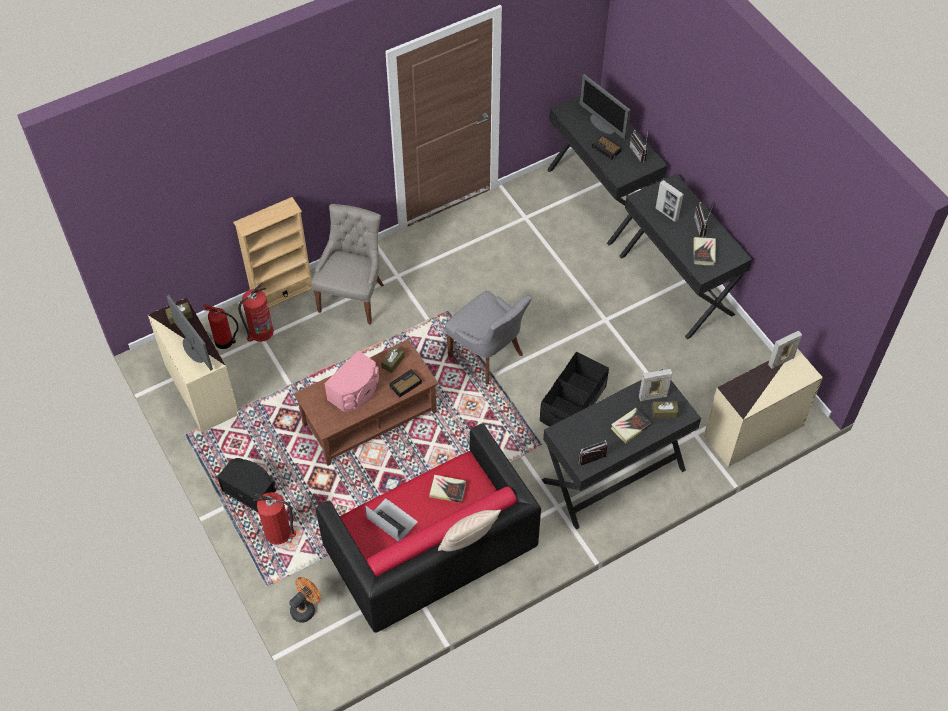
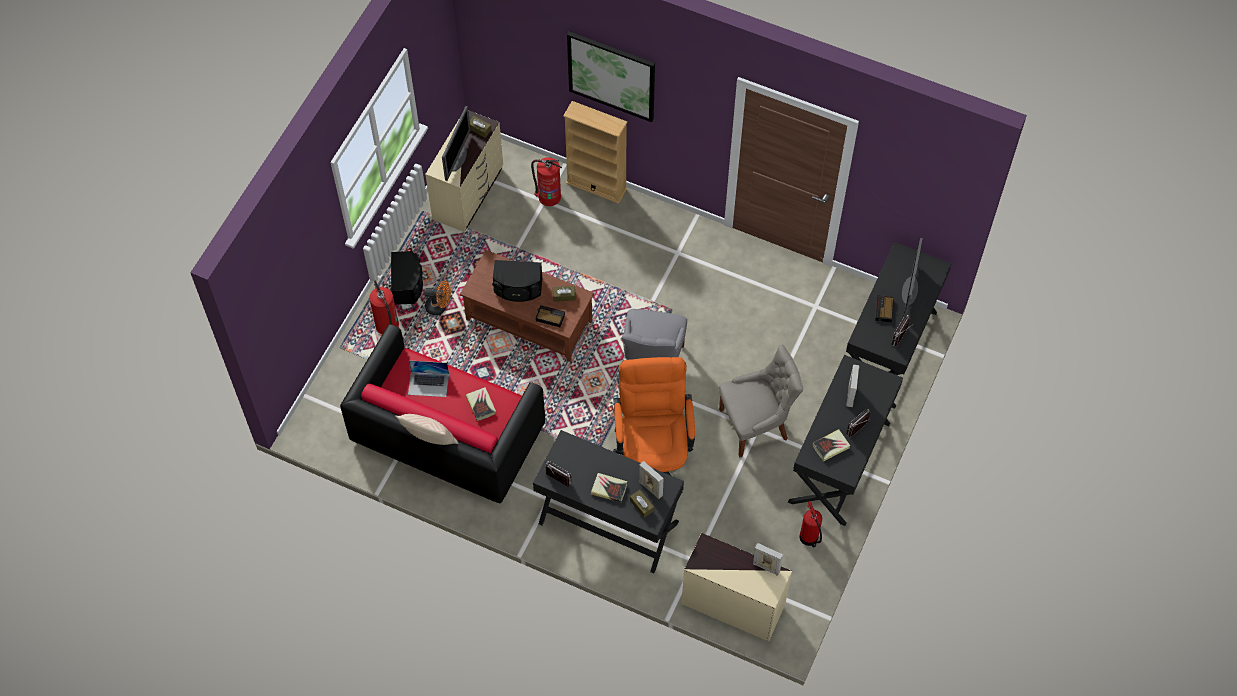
camera: 55 degrees right, 5 degrees up
fire extinguisher [203,304,239,349] -> fire extinguisher moved to [799,501,822,547]
orange fan [289,577,321,623] -> orange fan moved to [424,280,451,315]
grey chair [311,204,384,325] -> grey chair moved to [719,344,803,457]
pink speaker [324,350,379,412] -> black speaker [492,260,543,302]
laptop [365,498,418,541] -> laptop turned 90 degrees clockwise [408,360,449,397]
black storage box [540,351,609,427] -> orange office chair [613,357,695,475]
none -> picture [567,31,655,122]

